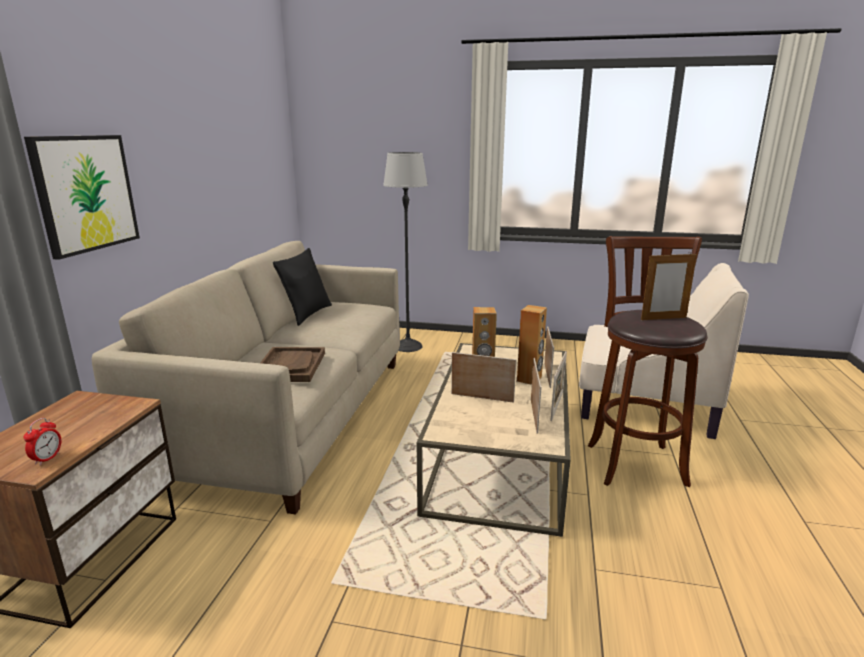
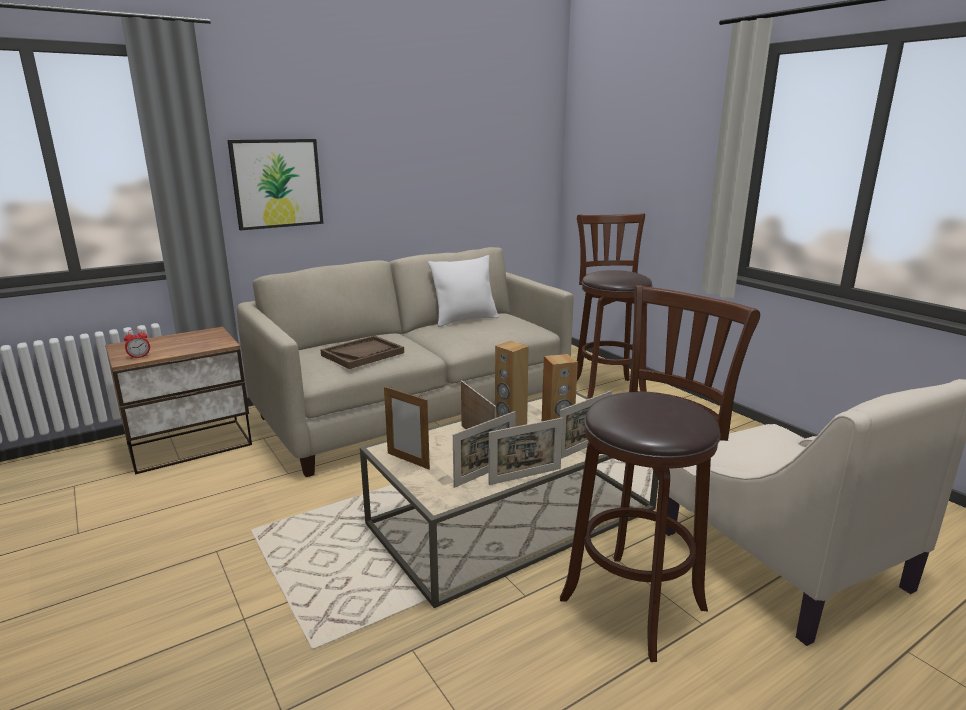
camera: 45 degrees right, 0 degrees up
black pillow [273,248,332,326] -> white pillow [428,255,499,327]
floor lamp [383,152,428,352] -> brown stool [577,213,652,399]
picture frame [641,253,697,320] -> picture frame moved to [384,386,430,469]

